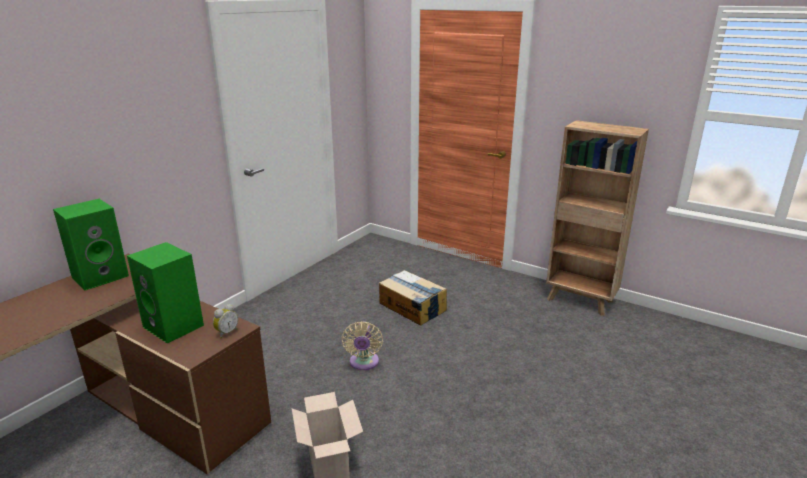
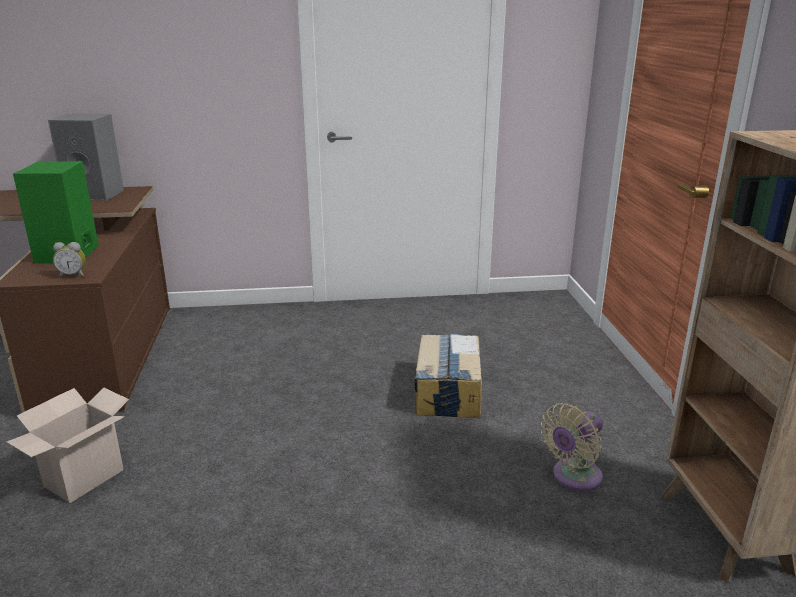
camera: 50 degrees right, 0 degrees up
green speaker [53,199,129,290] -> grey speaker [48,113,124,201]
beige fan [341,321,383,370] -> beige fan moved to [541,403,603,491]

